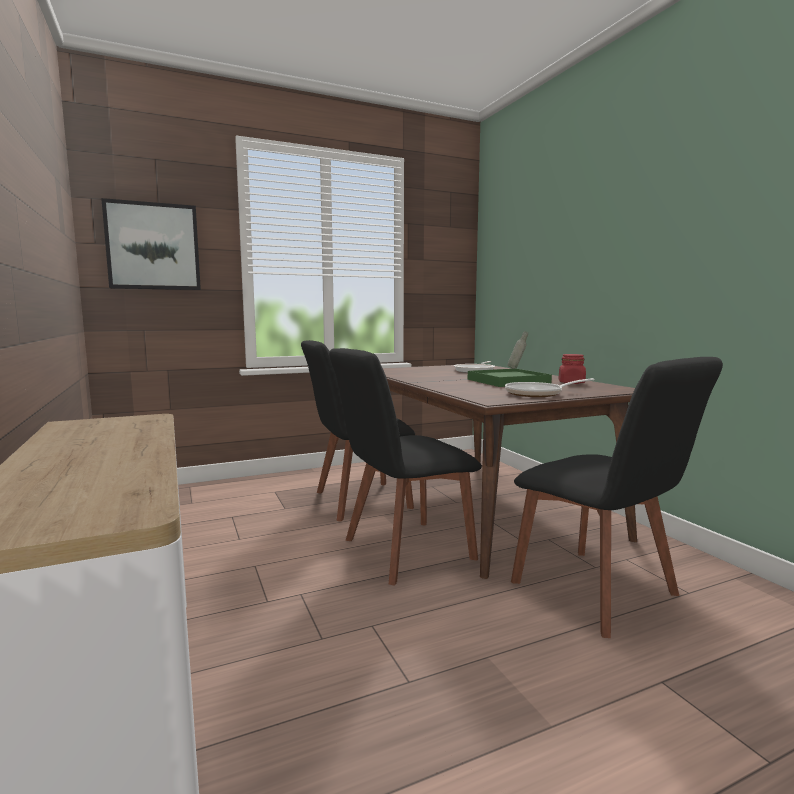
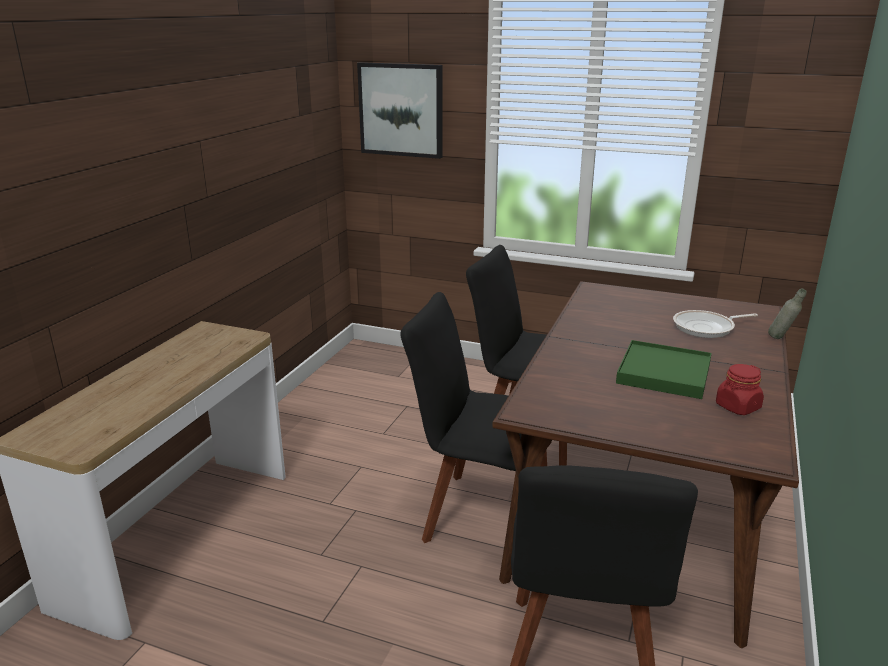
camera: 45 degrees right, 15 degrees up
frying pan [505,378,595,397] -> none

